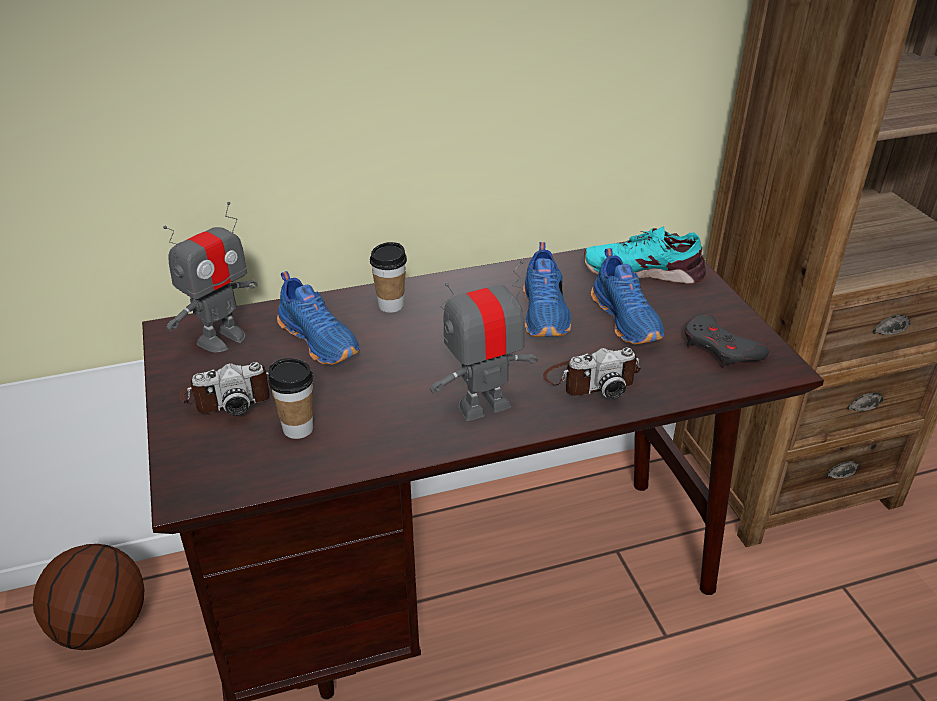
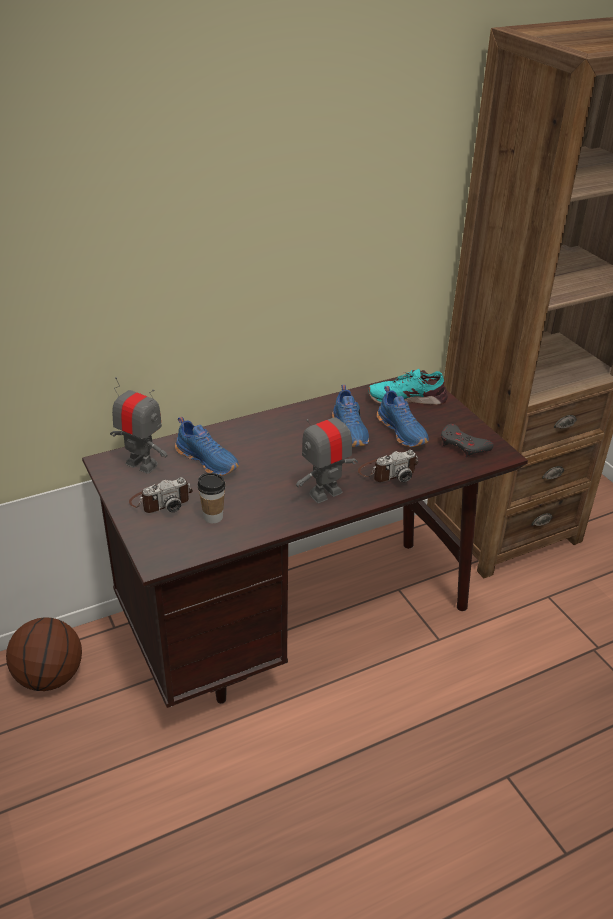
camera: 10 degrees left, 0 degrees up
toy robot [163,202,258,352] -> toy robot turned 90 degrees counterclockwise [110,377,168,473]
cup [370,242,407,313] -> none

